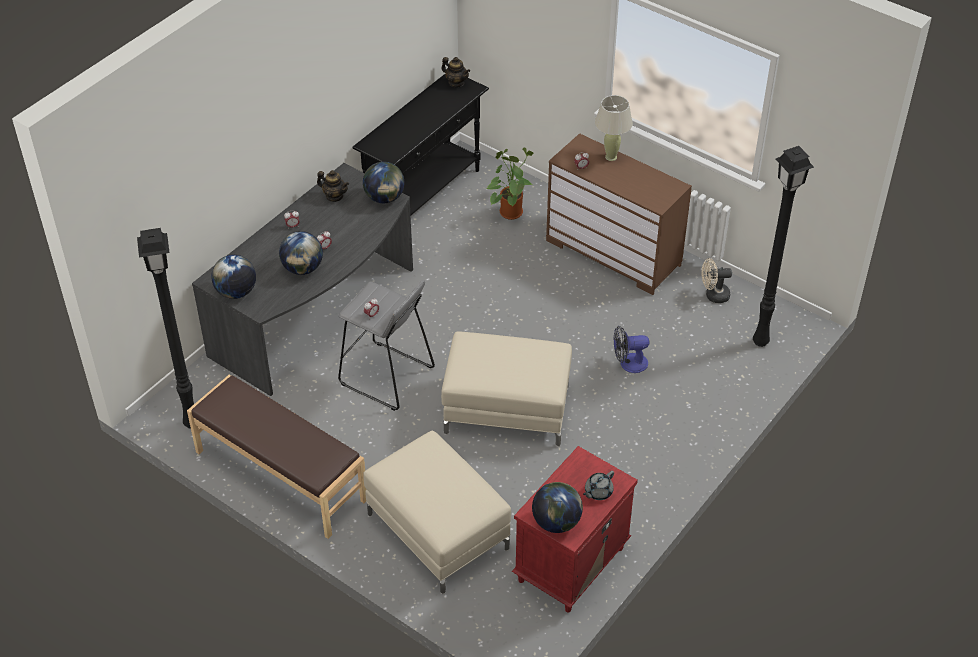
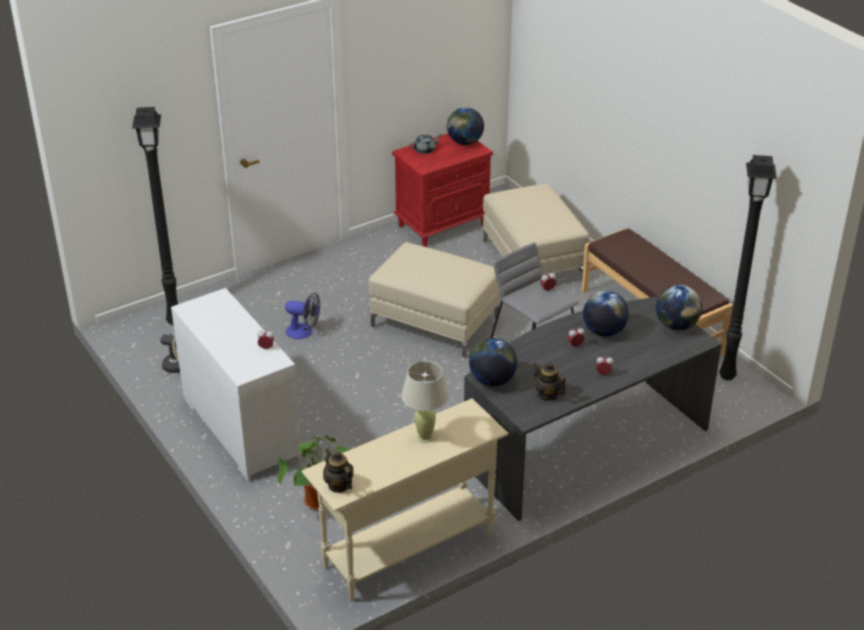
camera: 160 degrees left, 10 degrees down
black console table [352,74,489,216] -> beige console table [301,398,509,601]
brown dresser [546,133,692,295] -> white dresser [171,288,302,482]
beige table lamp [595,95,633,161] -> beige table lamp moved to [401,361,449,443]

